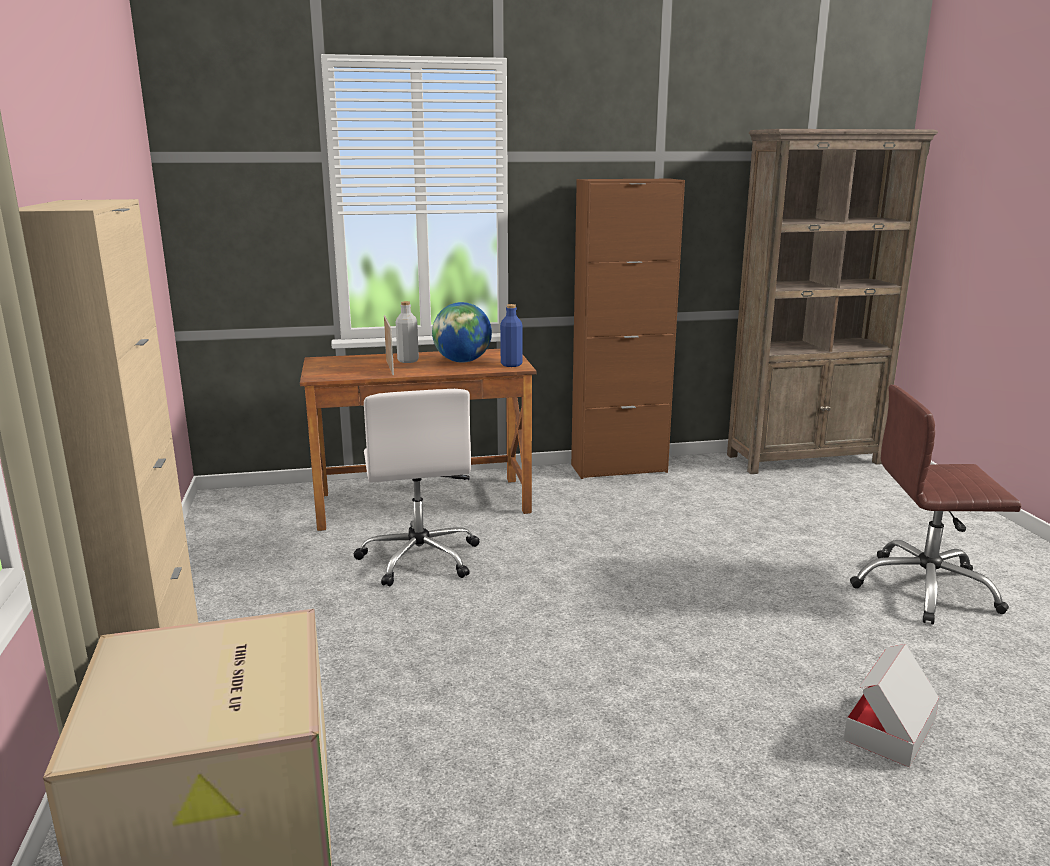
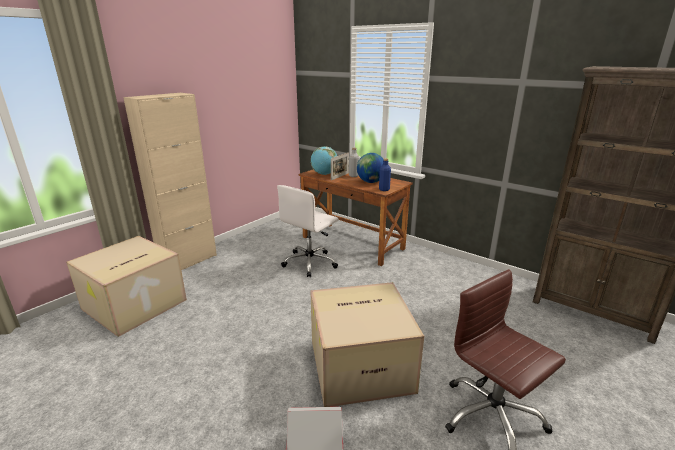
camera: 50 degrees right, 5 degrees up
brown cabinet [571,178,685,479] -> none
none -> cardboard box [310,282,424,407]
none -> globe [311,147,337,175]

